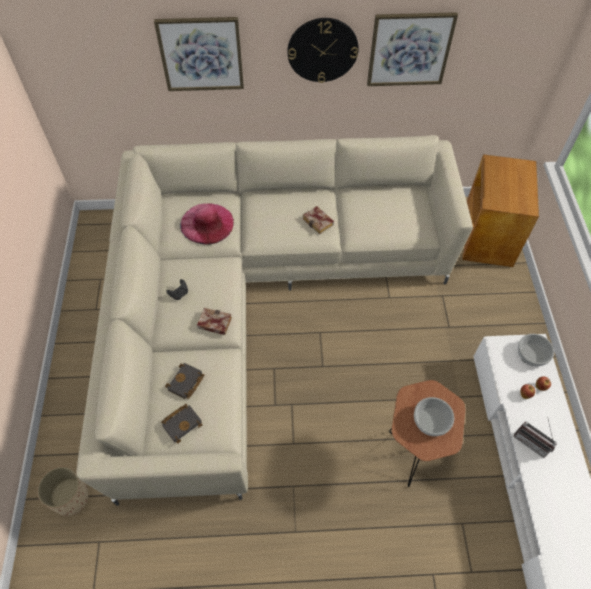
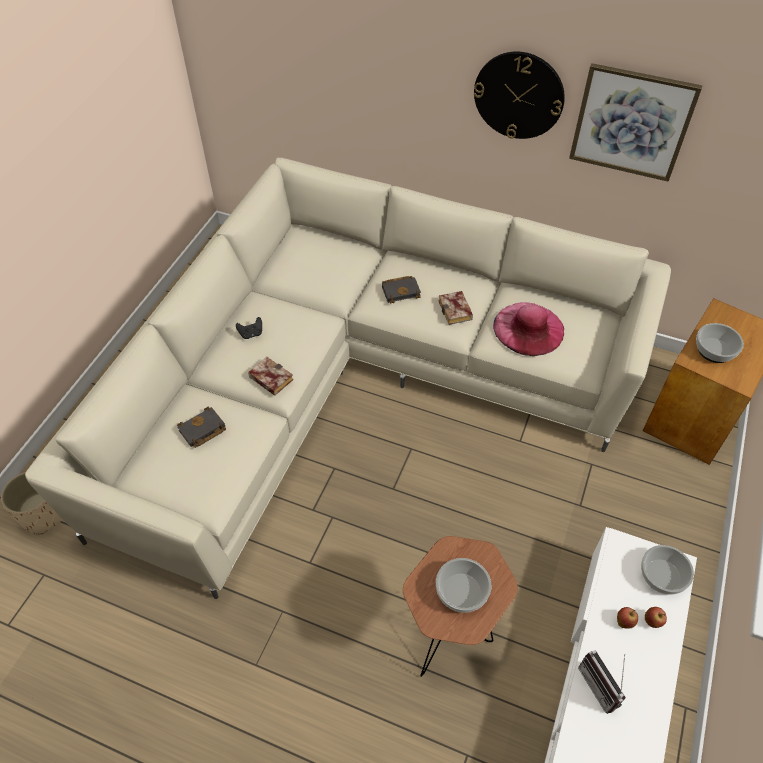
camera: 25 degrees right, 5 degrees down
picture [154,17,244,91] -> none
black book [161,404,203,444] -> black book moved to [382,276,421,304]
pink hat [180,203,234,245] -> pink hat moved to [493,302,564,356]
none -> bowl [696,323,744,363]

